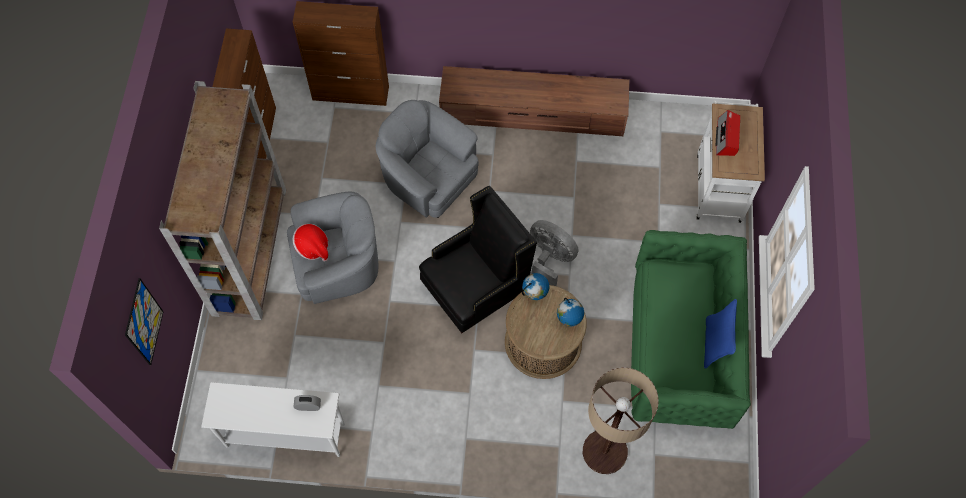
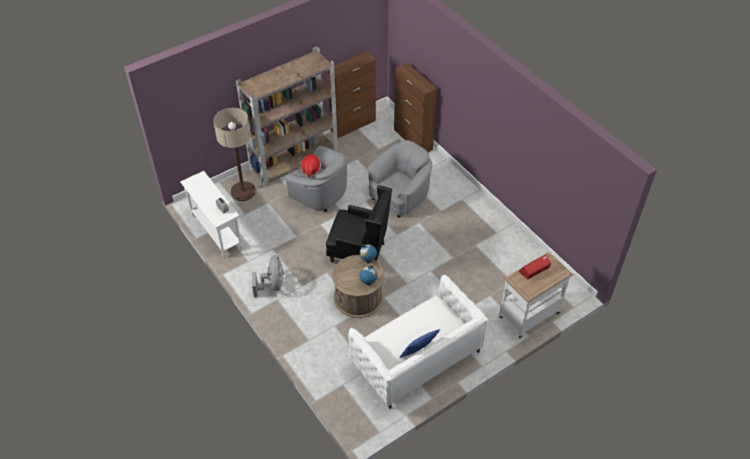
camera: 50 degrees right, 15 degrees down
picture [125,278,163,365] -> none
grey armchair [376,100,479,218] -> grey armchair turned 45 degrees clockwise [368,140,432,217]
brown tv stand [439,66,630,136] -> none
grey fan [530,220,579,286] -> grey fan moved to [252,255,284,298]
floor lamp [583,368,659,474] -> floor lamp moved to [213,108,256,201]
green sofa [631,230,751,429] -> white sofa [348,275,488,408]

